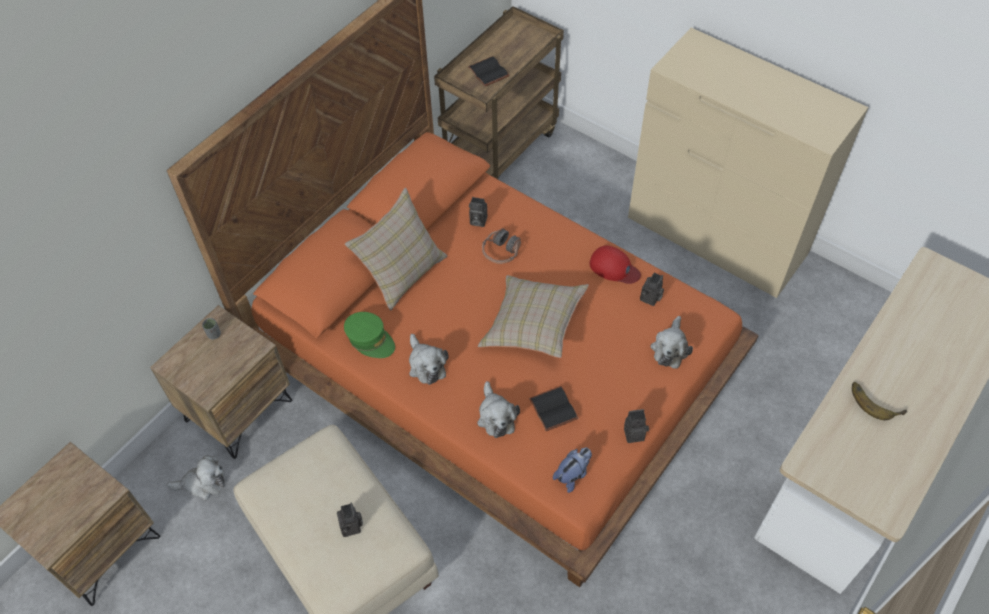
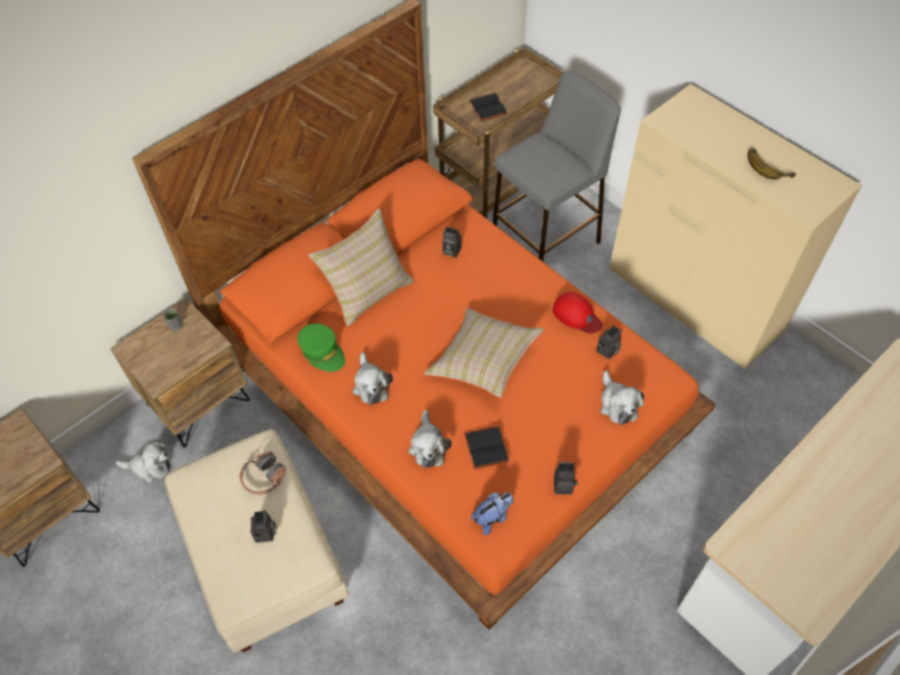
camera: 10 degrees right, 0 degrees up
headphones [482,228,521,264] -> headphones moved to [239,452,286,495]
plush toy [650,316,693,369] -> plush toy turned 45 degrees counterclockwise [600,371,644,425]
banana [852,382,907,420] -> banana moved to [747,148,796,179]
none -> grey stool [493,71,621,261]

